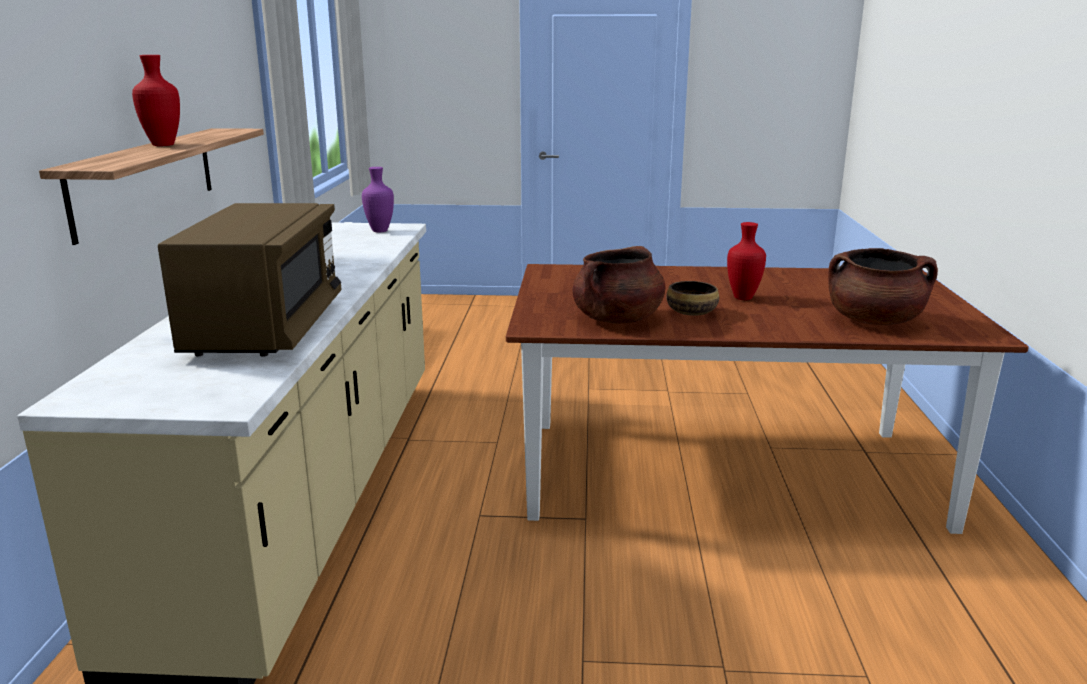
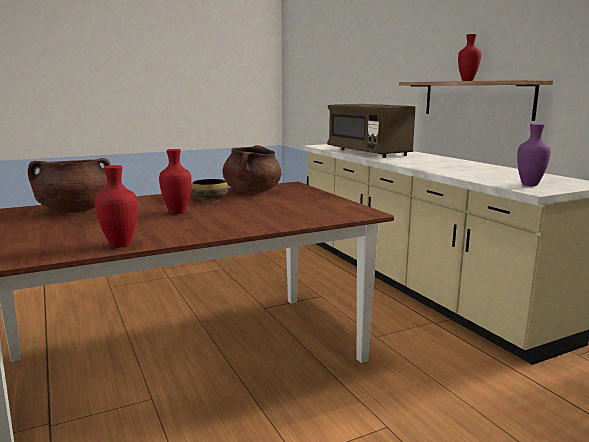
camera: 150 degrees right, 5 degrees down
none -> red vase [95,165,138,248]

